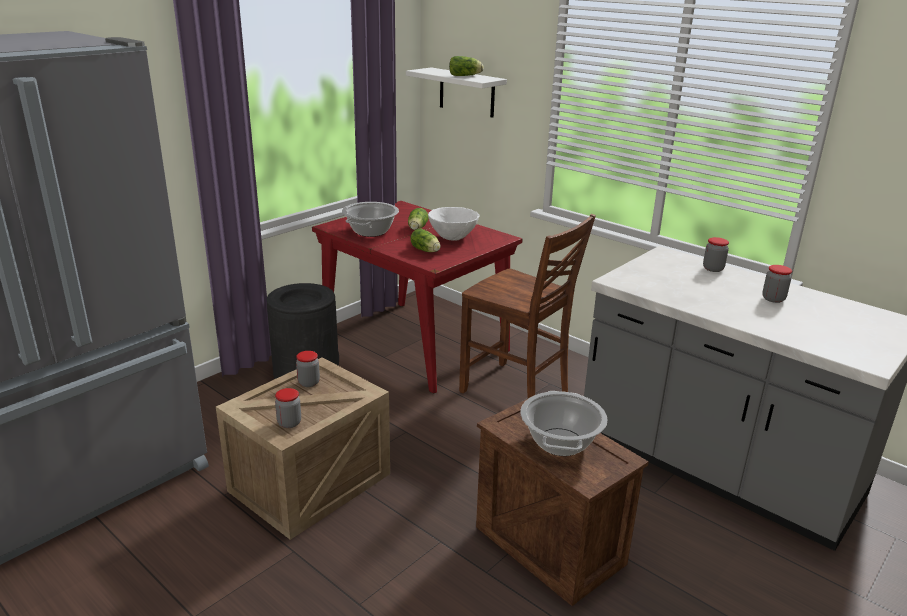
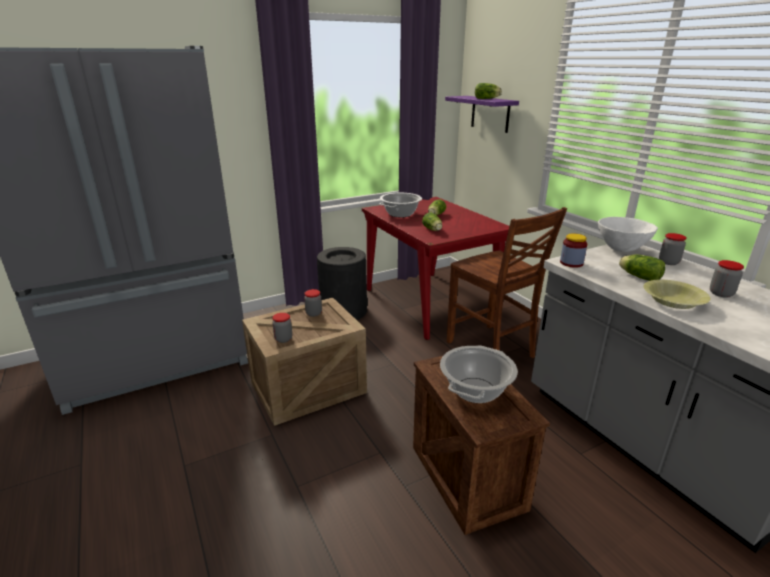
camera: 20 degrees right, 0 degrees up
white shelf [406,67,507,118] -> purple shelf [445,96,519,133]
white bowl [428,207,479,240] -> white bowl moved to [598,217,658,252]
none -> jar [560,234,587,268]
none -> lettuce [619,255,665,281]
none -> yellow bowl [643,280,710,309]

